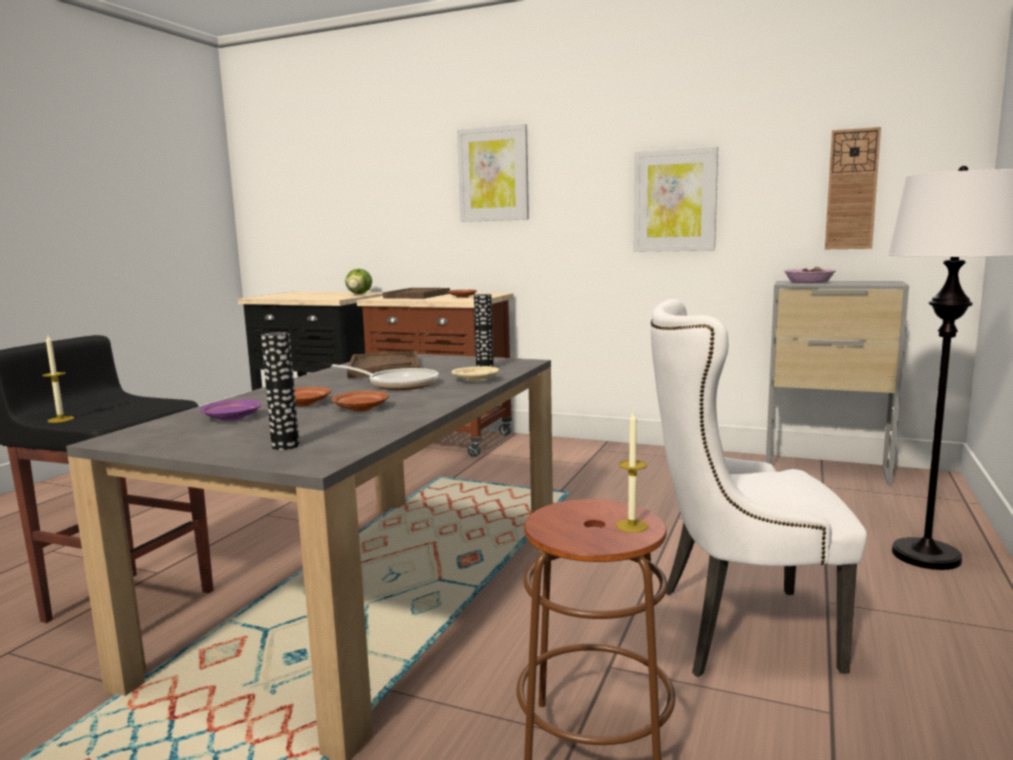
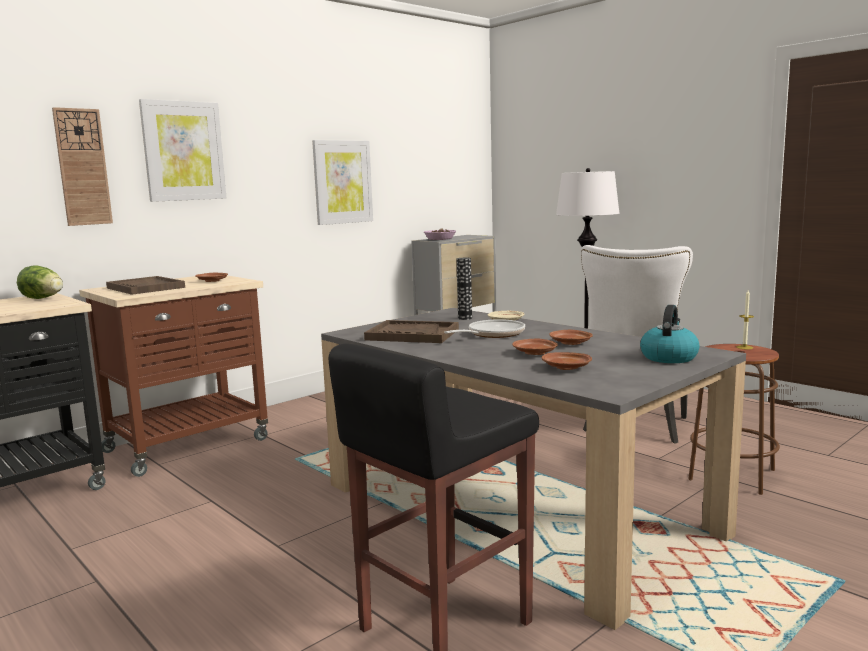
camera: 65 degrees left, 0 degrees up
candle [42,336,74,423] -> none
purple plate [200,399,261,421] -> brown plate [542,352,592,370]
vase [261,332,299,450] -> kettle [640,305,699,363]
wall clock [825,127,881,249] -> wall clock moved to [52,107,113,226]

